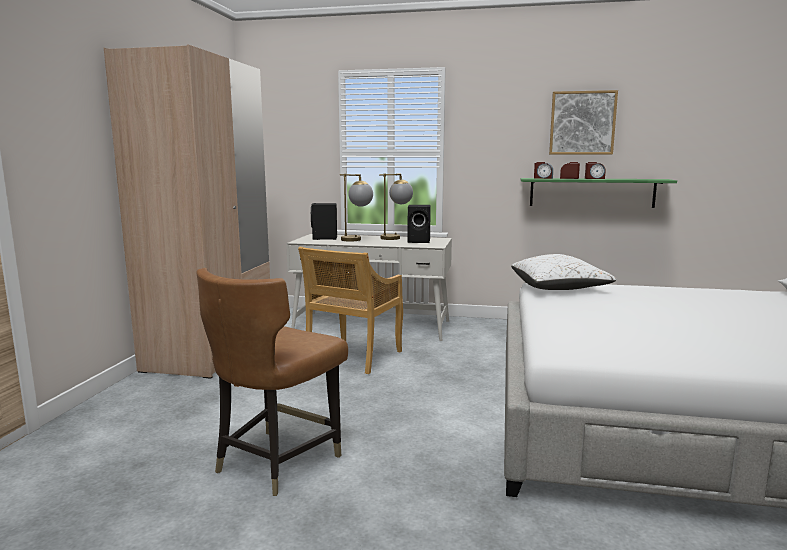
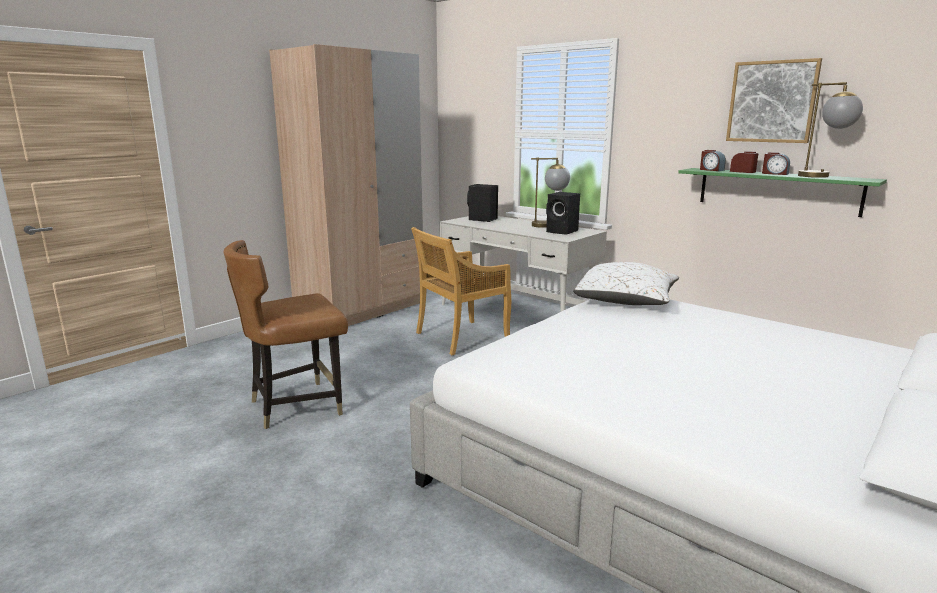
camera: 30 degrees right, 5 degrees up
table lamp [340,174,373,242] -> table lamp moved to [798,82,863,178]

